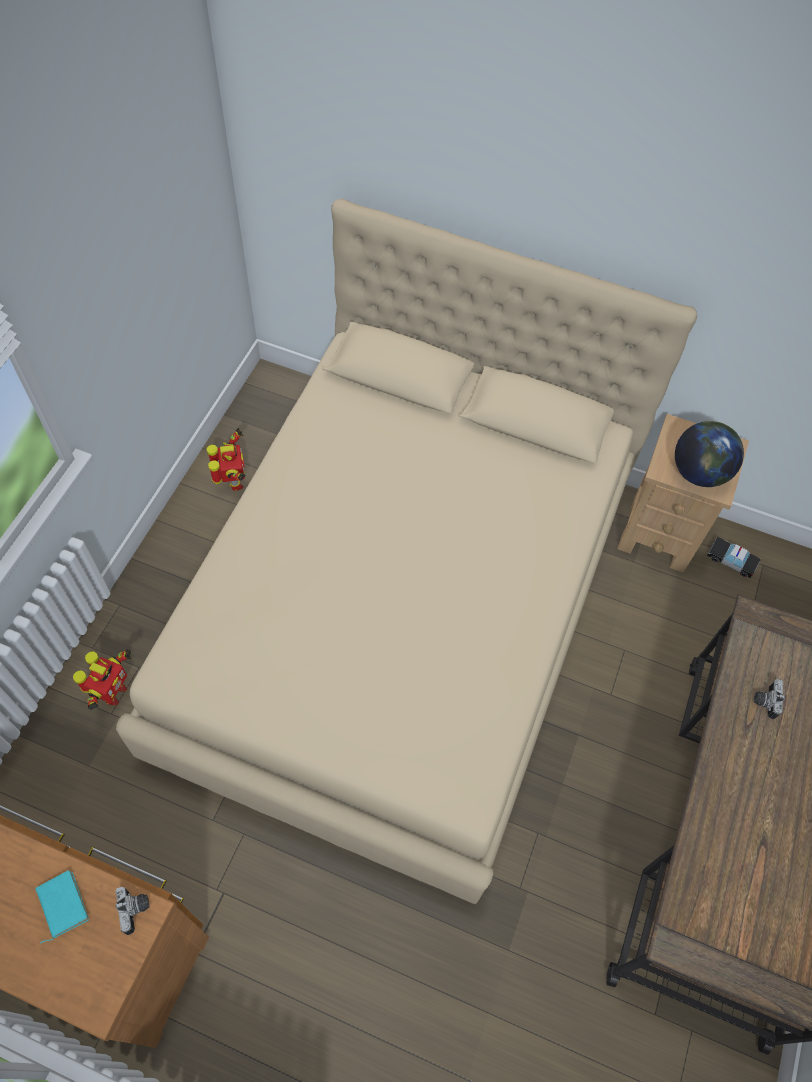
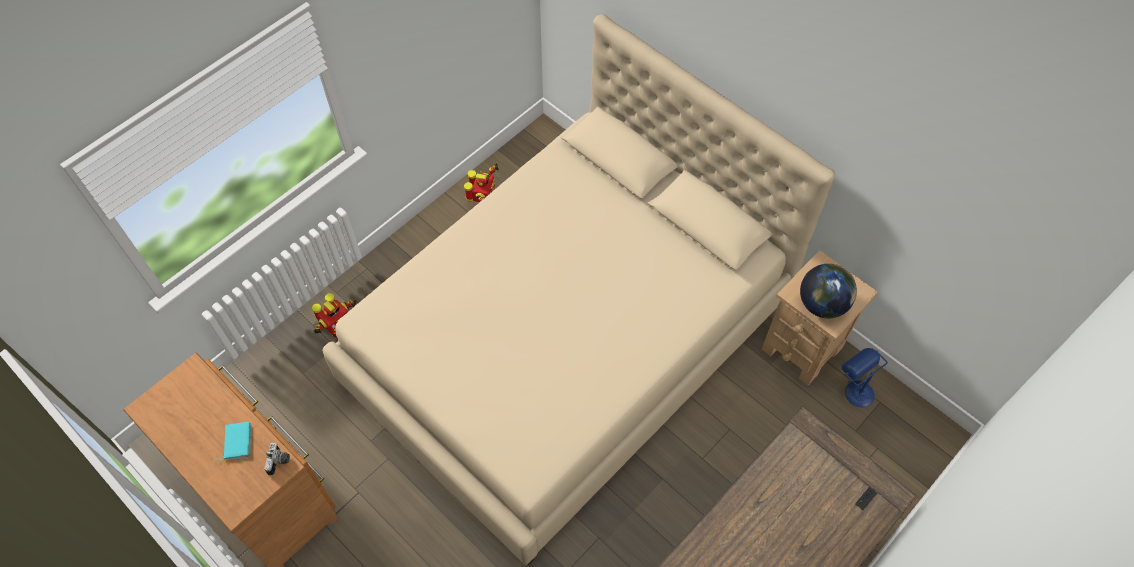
camera: 25 degrees right, 0 degrees up
toy car [707,537,761,578] -> blue table lamp [842,348,888,407]
camera [754,679,785,719] -> none

